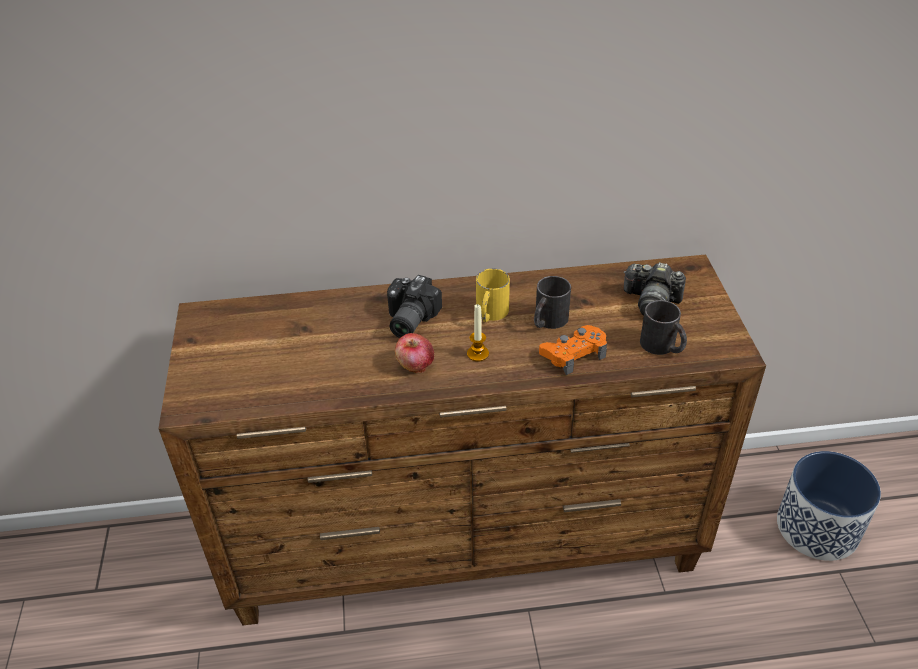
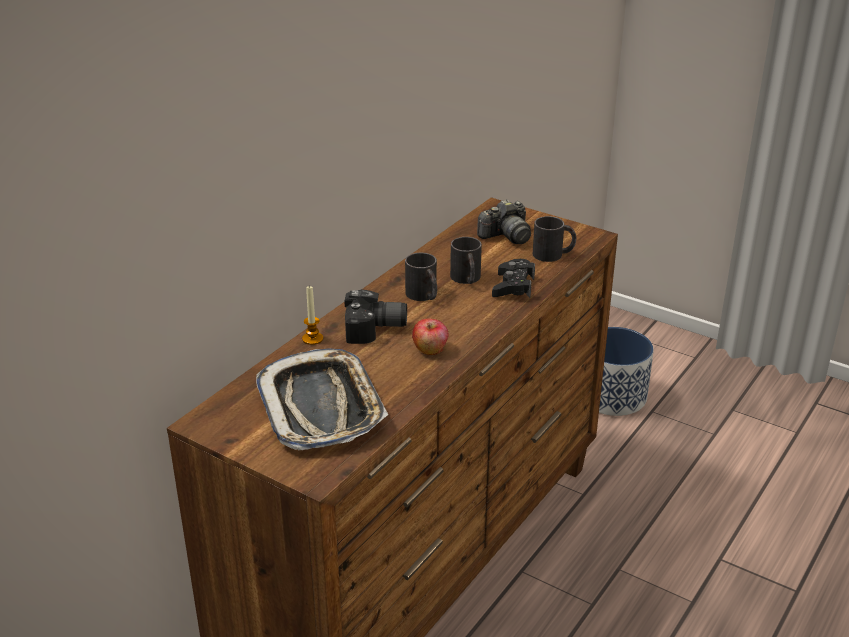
camera: 50 degrees left, 10 degrees down
camera [387,275,442,338] -> camera turned 60 degrees counterclockwise [345,289,407,344]
candle [467,304,489,362] -> candle moved to [302,285,323,345]
yellow mug [476,268,510,322] -> black mug [405,253,437,301]
orange game controller [539,325,607,375] -> black game controller [492,259,535,298]
none -> tray [256,349,388,451]

